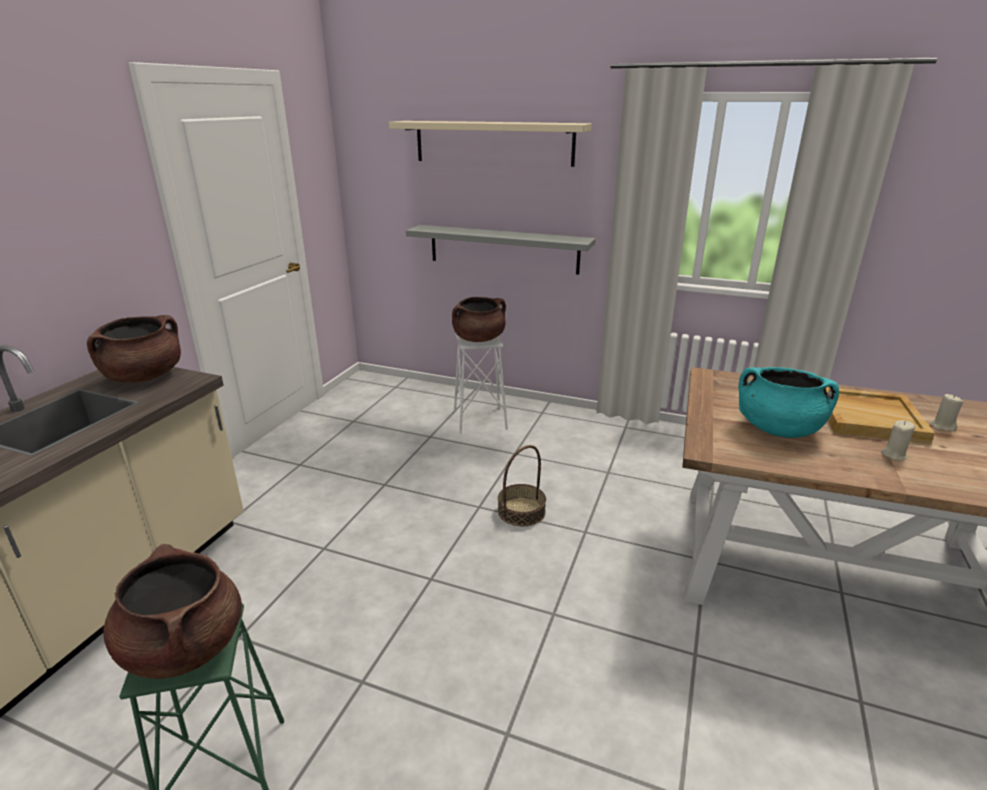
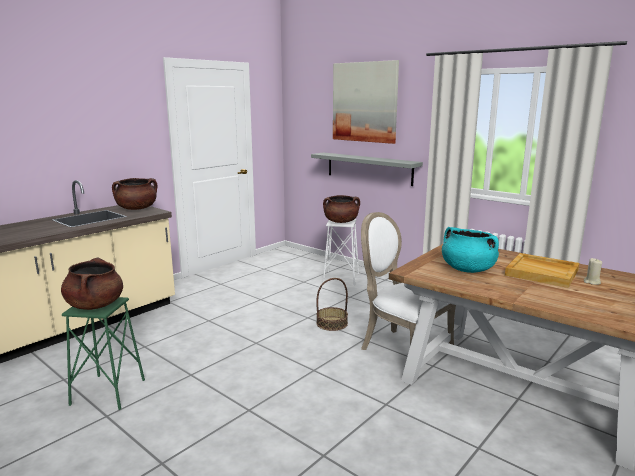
camera: 20 degrees right, 10 degrees down
beige shelf [389,121,592,167] -> picture [333,60,399,144]
beige candle [881,420,915,460] -> none
none -> white chair [361,212,456,350]

